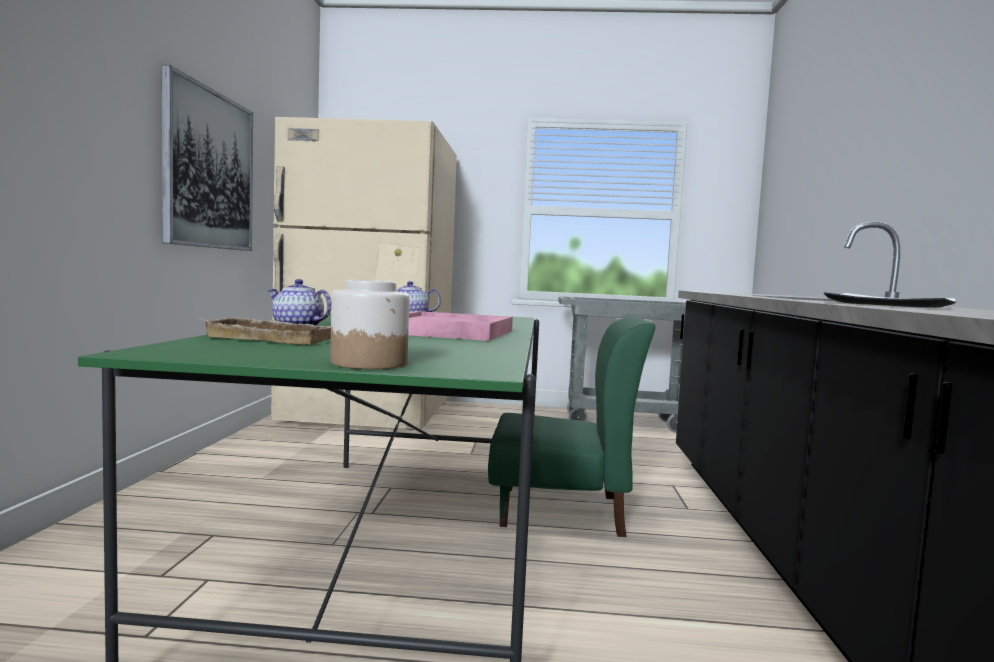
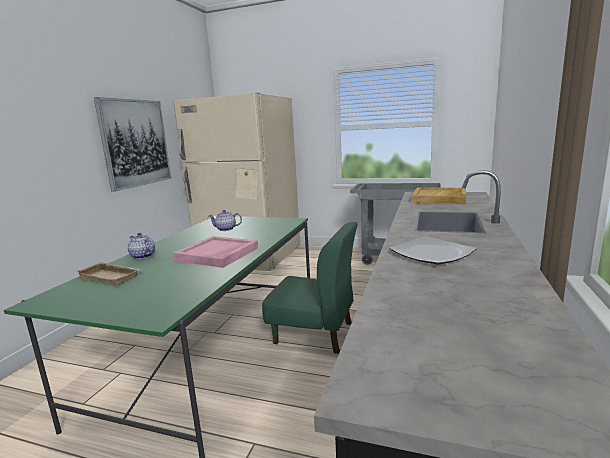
camera: 15 degrees right, 10 degrees up
jar [330,280,409,369] -> none
none -> beige tray [411,187,466,204]

